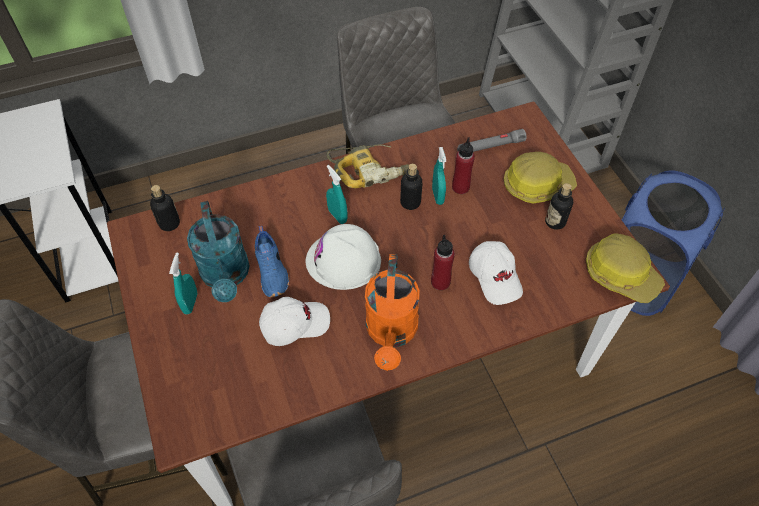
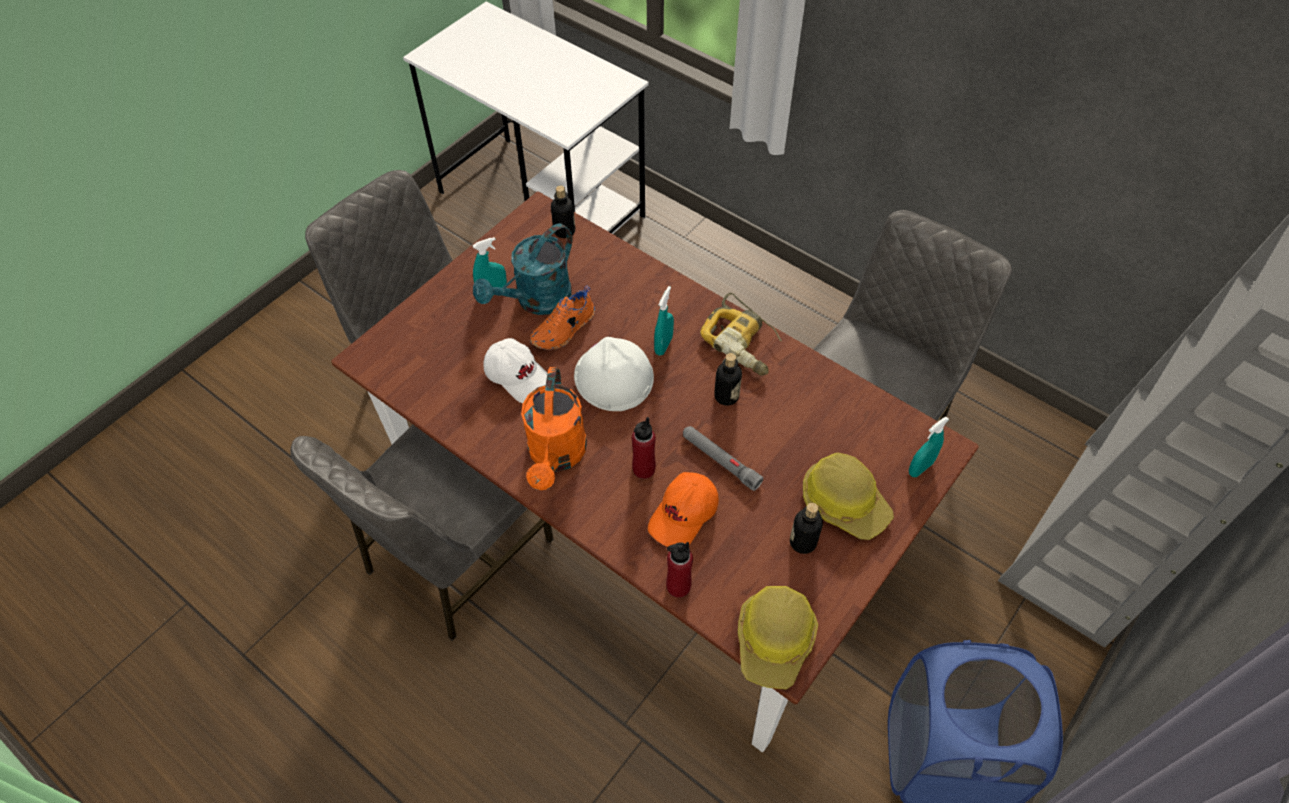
camera: 60 degrees right, 0 degrees up
blue shoe [255,226,289,297] -> orange shoe [530,286,595,350]
orange watering can [365,254,420,371] -> orange watering can turned 60 degrees counterclockwise [521,367,587,490]
turquoise spray bottle [432,147,446,205] -> turquoise spray bottle moved to [909,417,949,477]
red bottle [452,137,475,194] -> red bottle moved to [666,542,693,598]
grey flashlight [457,129,527,152] -> grey flashlight moved to [683,426,763,491]
white cap [469,241,523,305] -> orange cap [648,472,719,547]

